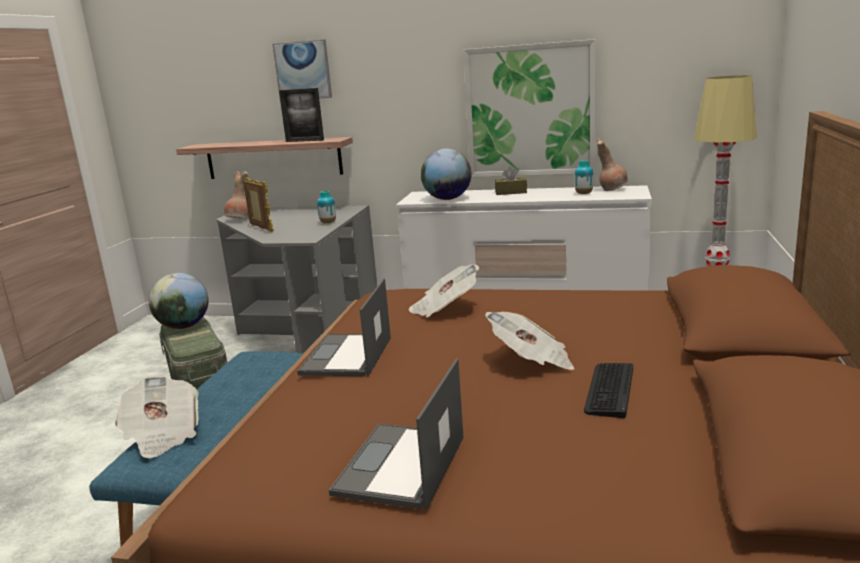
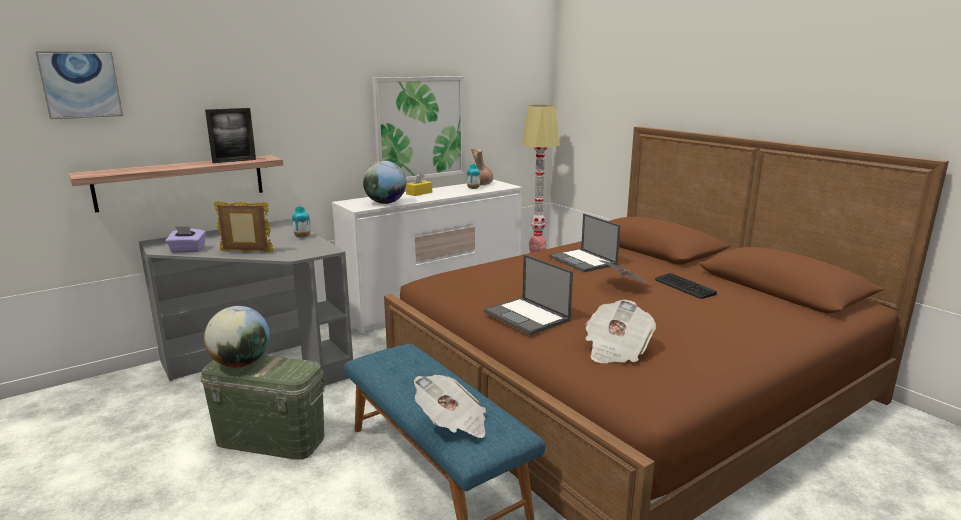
camera: 50 degrees left, 0 degrees up
brown vase [224,172,249,219] -> purple tissue box [165,226,206,252]
picture [272,39,332,98] -> picture moved to [35,51,123,119]
laptop [329,358,464,510] -> laptop moved to [549,213,620,272]
newspaper [408,264,480,317] -> newspaper moved to [585,300,656,363]
brown tissue box [495,167,527,195] -> yellow tissue box [406,173,432,196]

